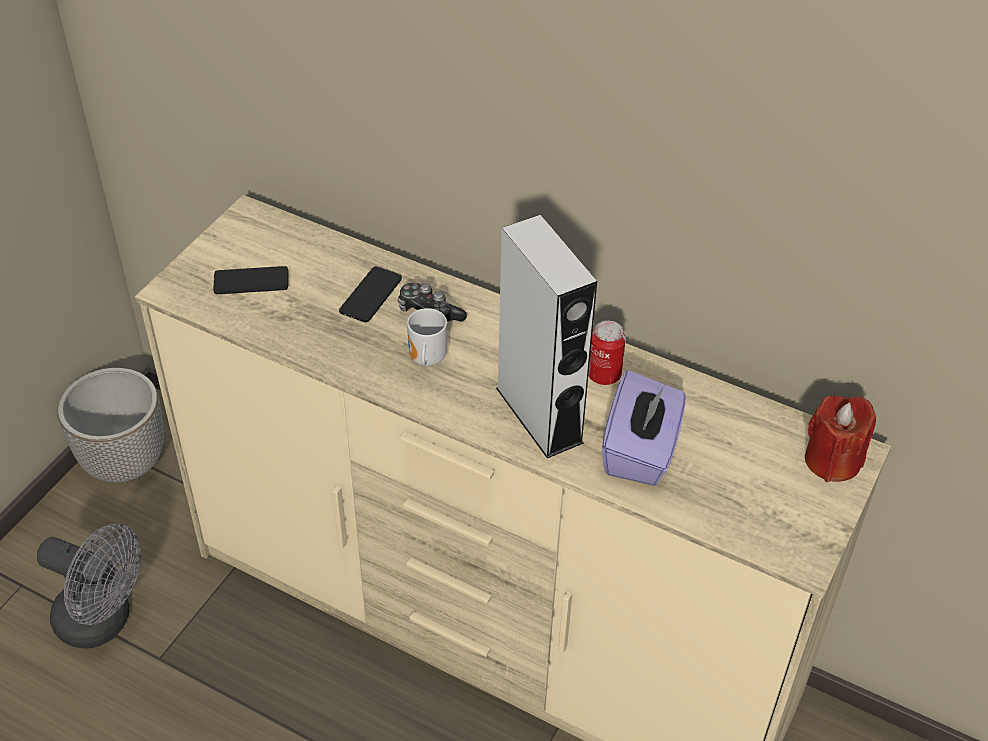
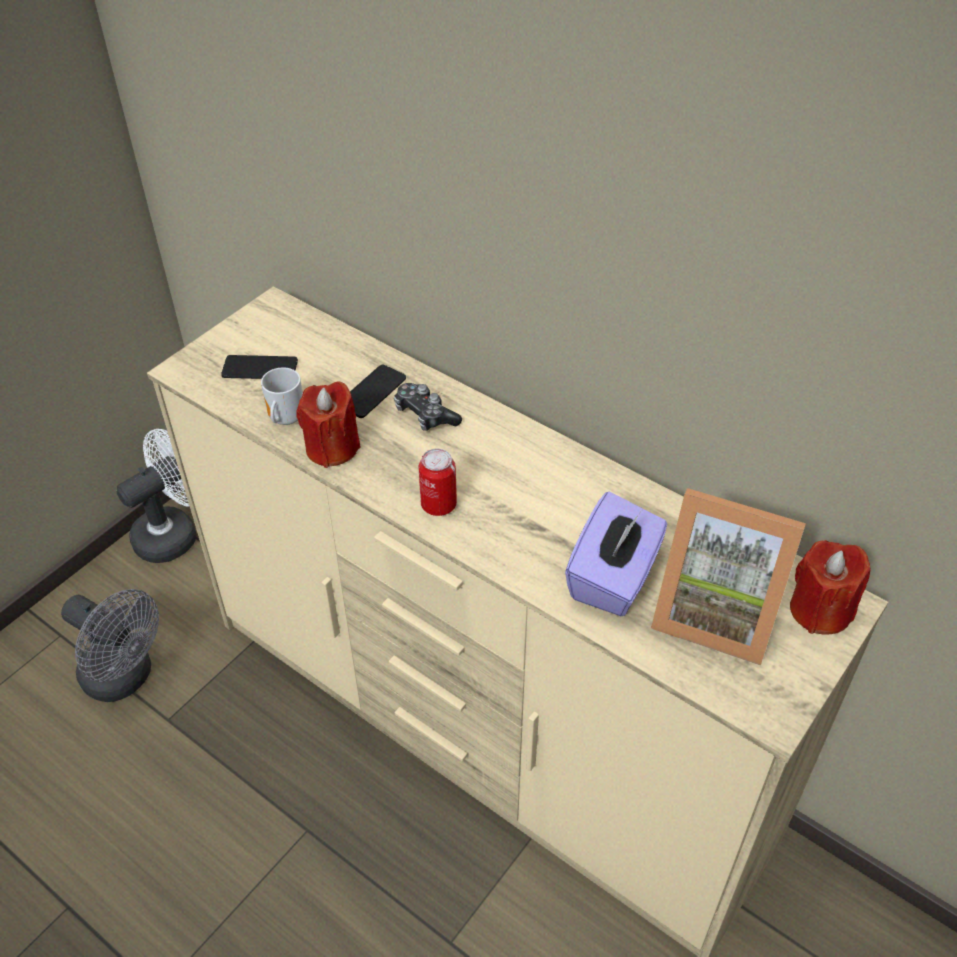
camera: 10 degrees right, 0 degrees up
planter [57,368,164,483] -> white fan [116,429,196,563]
mug [407,308,447,366] -> mug moved to [261,368,303,425]
grey speaker [496,215,597,458] -> none
can [588,321,626,385] -> can moved to [419,448,457,516]
none -> red candle [296,382,360,468]
none -> picture frame [651,488,806,666]

